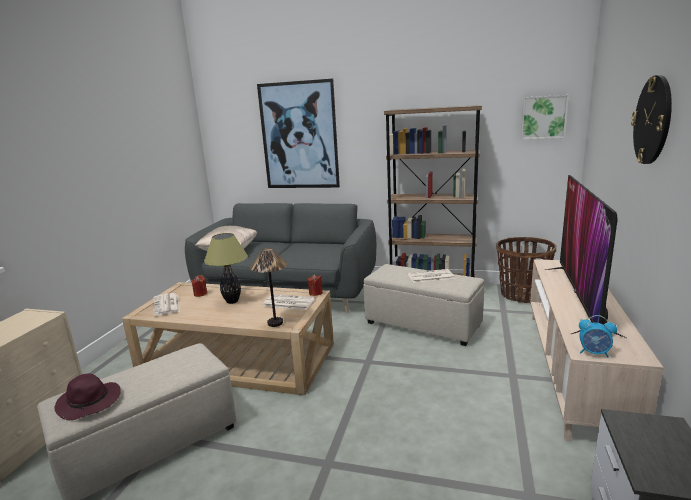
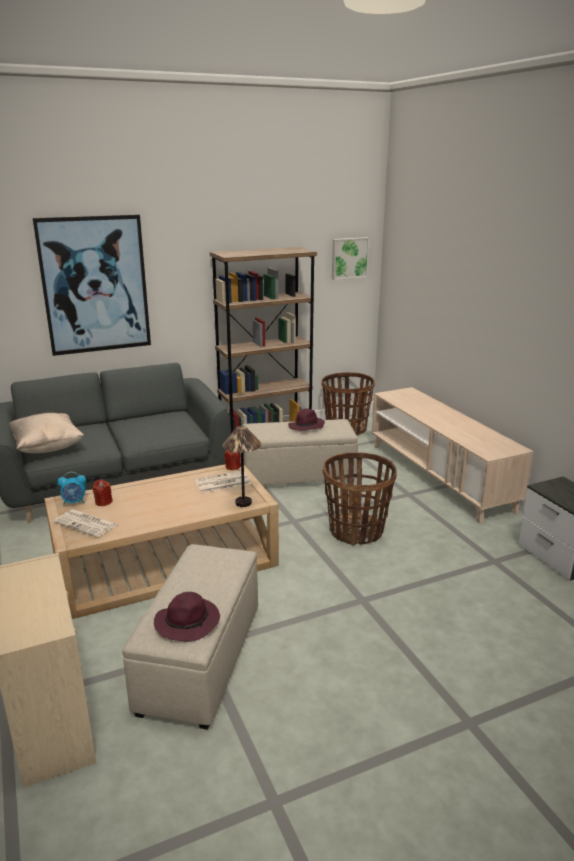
camera: 40 degrees left, 5 degrees up
table lamp [204,233,248,304] -> none
newspaper [408,269,455,283] -> purple hat [288,408,325,431]
television [546,175,626,338] -> none
alarm clock [579,315,617,358] -> alarm clock moved to [58,472,86,506]
wall clock [631,75,672,164] -> none
none -> basket [323,452,397,546]

